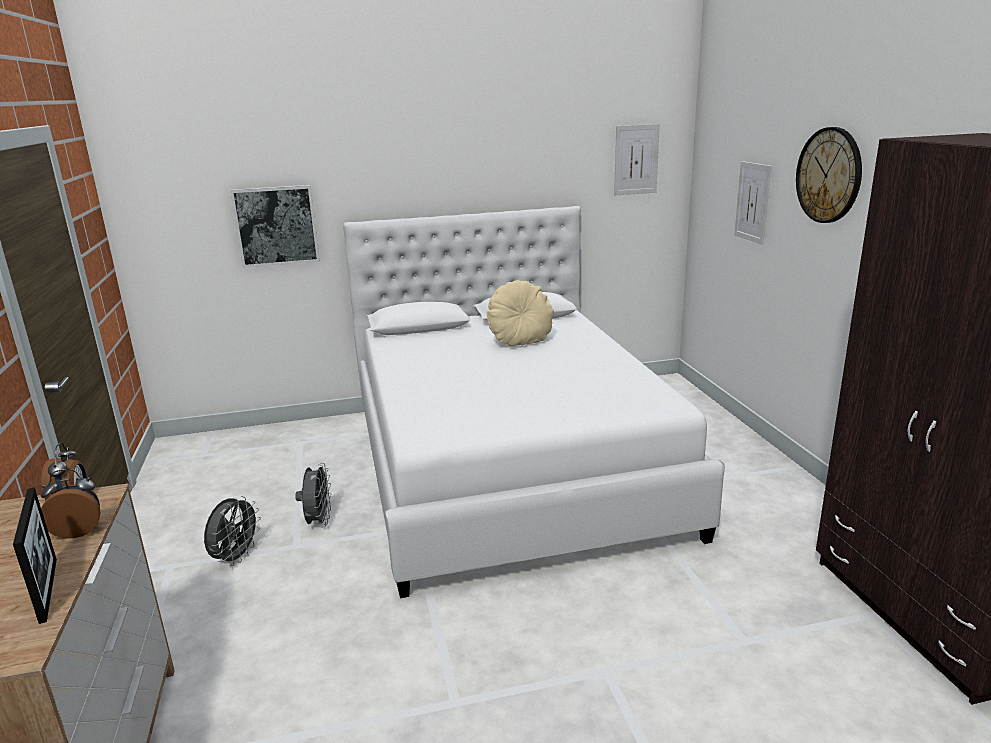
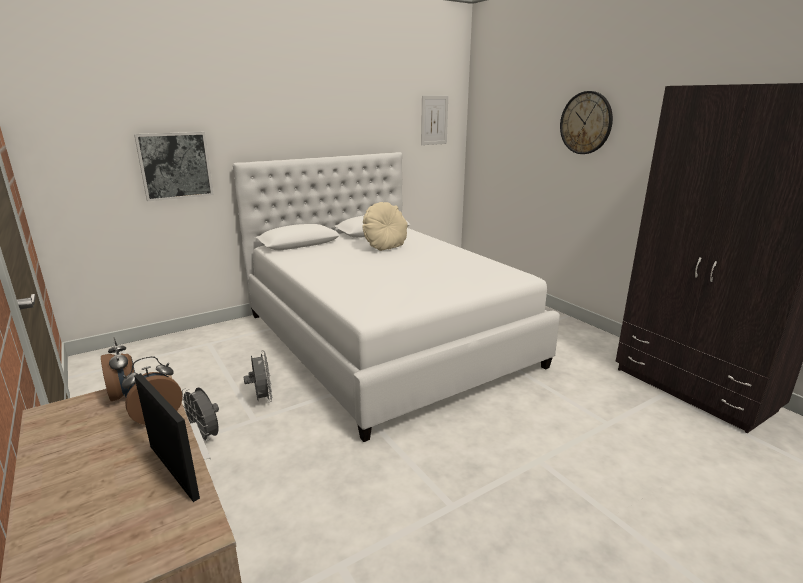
camera: 20 degrees left, 0 degrees up
grey fan [204,496,261,566] -> grey fan turned 135 degrees clockwise [182,387,219,441]
picture [734,161,772,245] -> none

